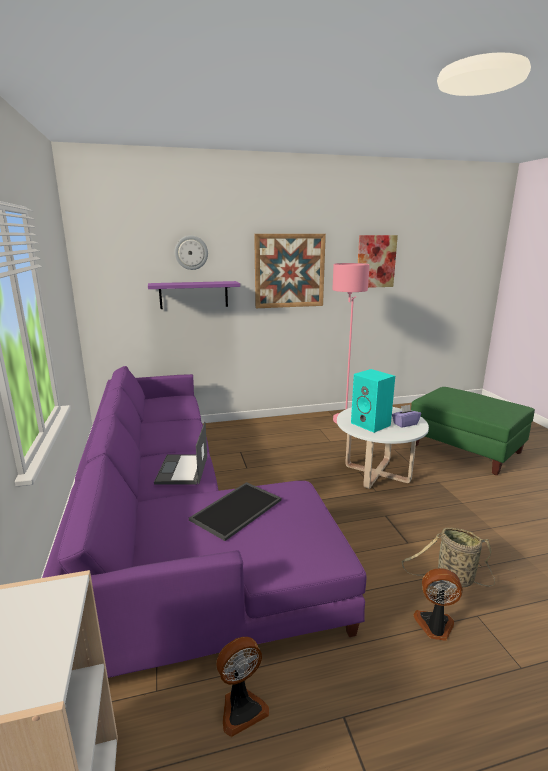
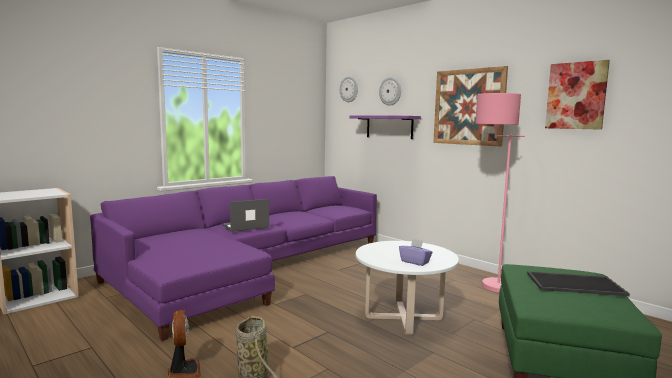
camera: 60 degrees right, 10 degrees down
tray [189,482,282,541] -> tray moved to [527,271,630,296]
fan [216,637,269,737] -> none
turquoise speaker [351,369,395,433] -> none
none -> wall clock [340,76,358,102]

